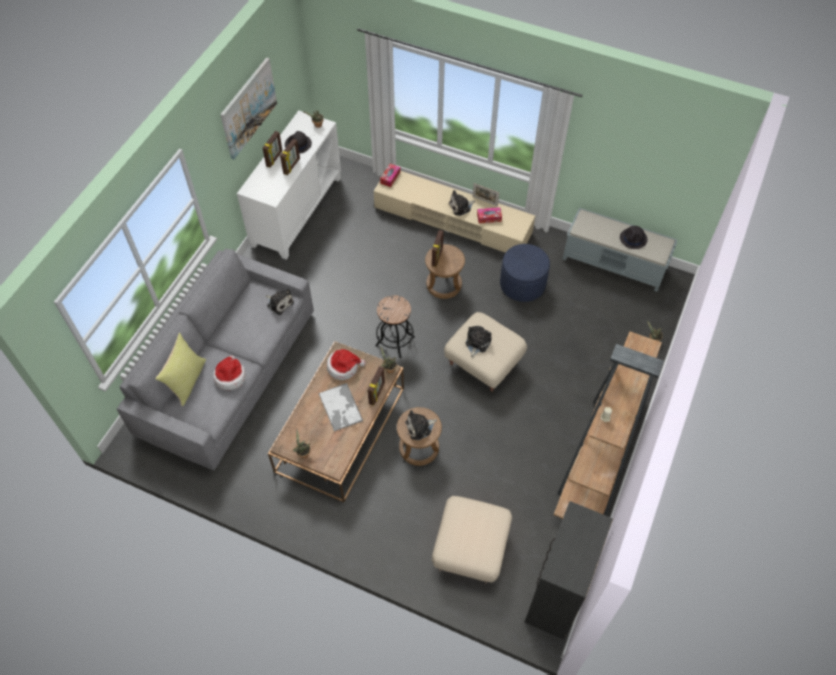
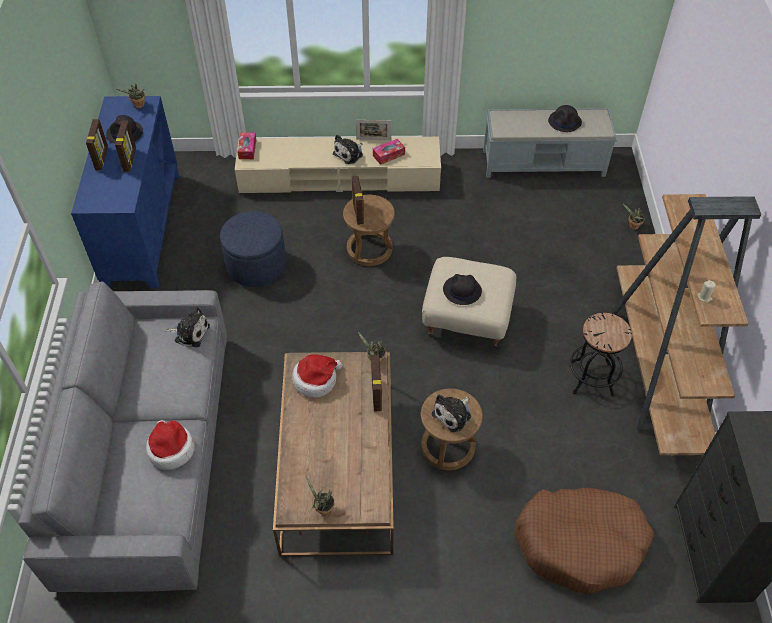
camera: 25 degrees left, 5 degrees down
yellow pillow [155,333,206,406] -> none
picture [220,58,277,159] -> none
white cabinet [237,111,341,260] -> blue cabinet [71,96,179,288]
tray [318,383,363,431] -> none
black stool [375,295,415,358] -> black stool moved to [570,313,632,396]
beige ottoman [432,496,512,584] -> brown dog bed [514,488,654,594]
plush toy [465,326,492,358] -> black hat [443,274,482,305]
blue ottoman [500,244,550,302] -> blue ottoman moved to [220,211,286,287]

